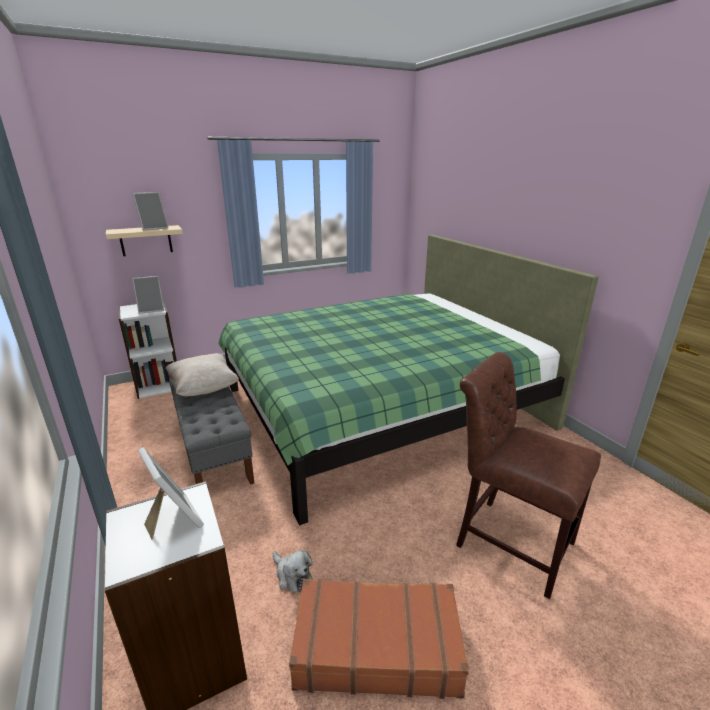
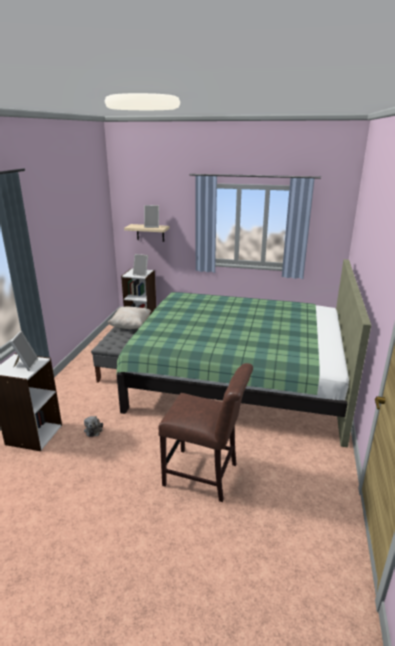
camera: 40 degrees right, 0 degrees up
brown suitcase [289,579,469,699] -> none
brown chair [456,352,601,599] -> brown chair turned 120 degrees clockwise [158,363,253,502]

